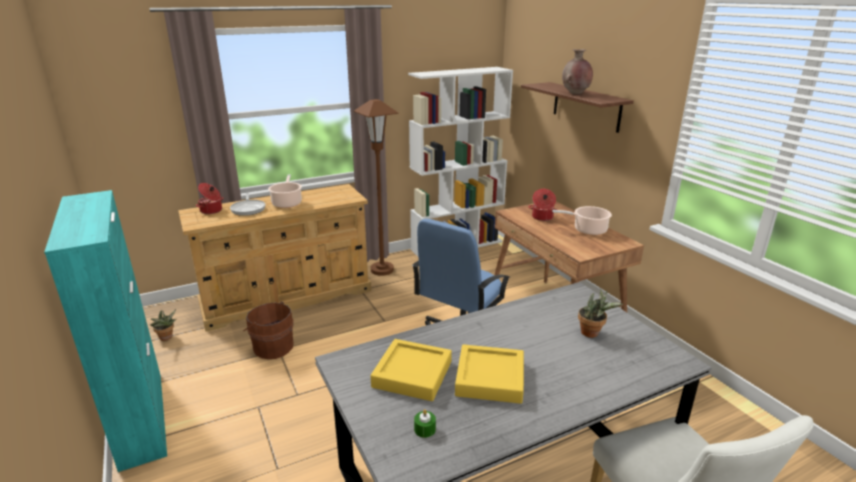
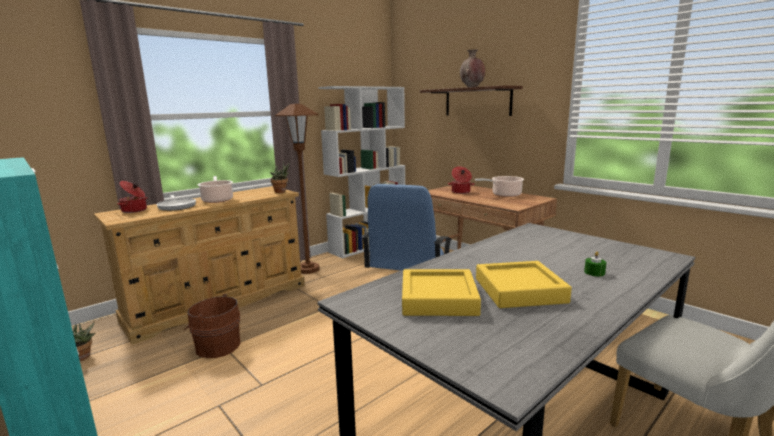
camera: 15 degrees left, 10 degrees down
green candle [414,409,436,438] -> green candle moved to [584,251,606,277]
potted plant [578,289,623,338] -> potted plant moved to [270,161,289,193]

